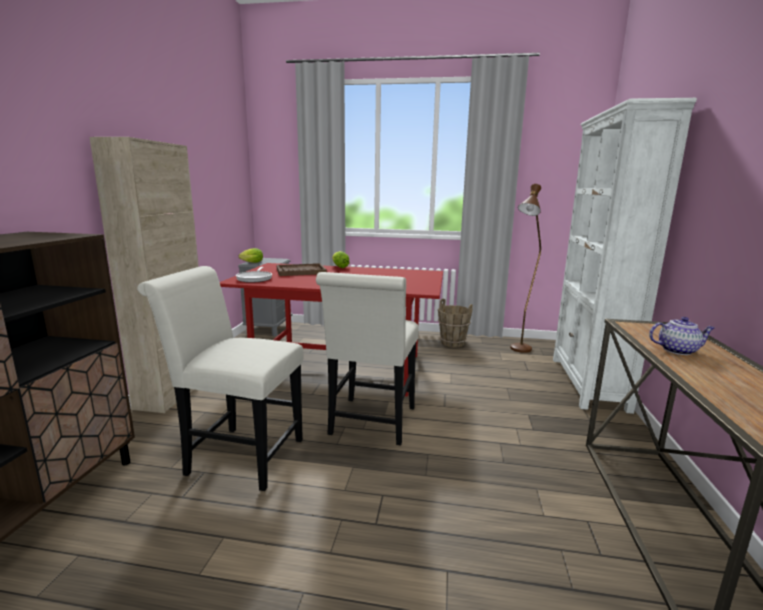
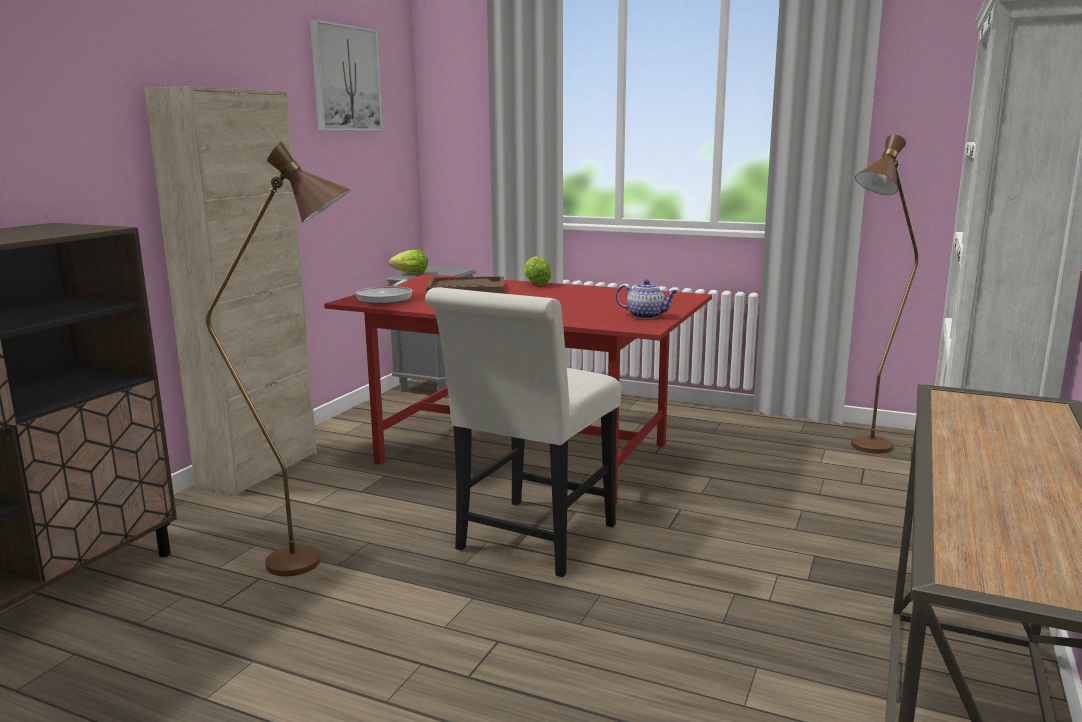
camera: 15 degrees right, 0 degrees up
white chair [137,266,304,491] -> brown floor lamp [206,141,350,576]
brown bucket [438,299,473,347] -> none
teapot [649,317,715,355] -> teapot moved to [615,279,678,319]
none -> picture [310,19,384,131]

